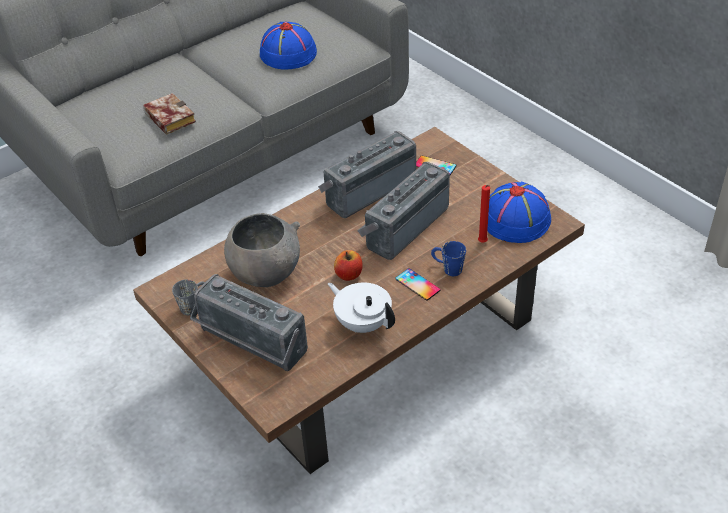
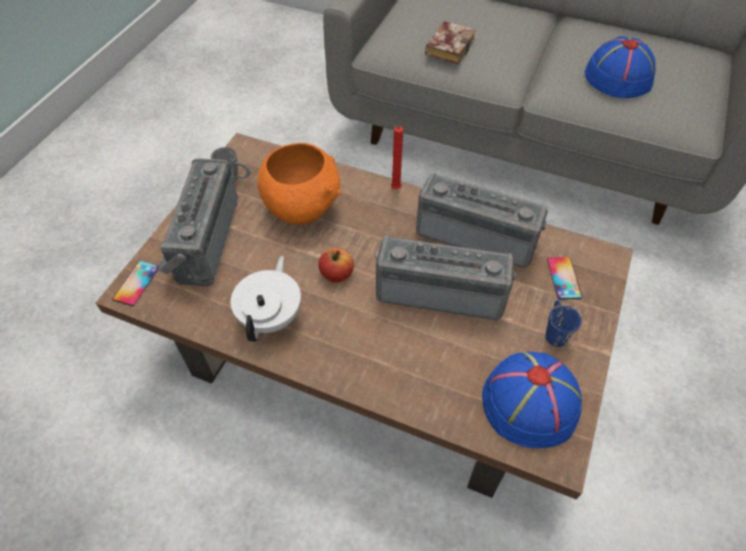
camera: 60 degrees right, 10 degrees up
grey bowl [224,213,300,287] -> orange bowl [258,143,341,225]
phone [395,268,441,301] -> phone moved to [113,260,159,306]
blue mug [431,241,466,276] -> blue mug moved to [545,300,582,347]
red candle [478,185,490,243] -> red candle moved to [391,125,403,189]

